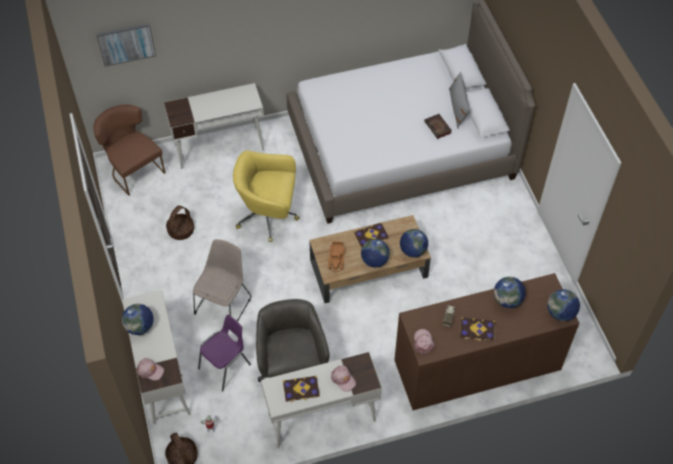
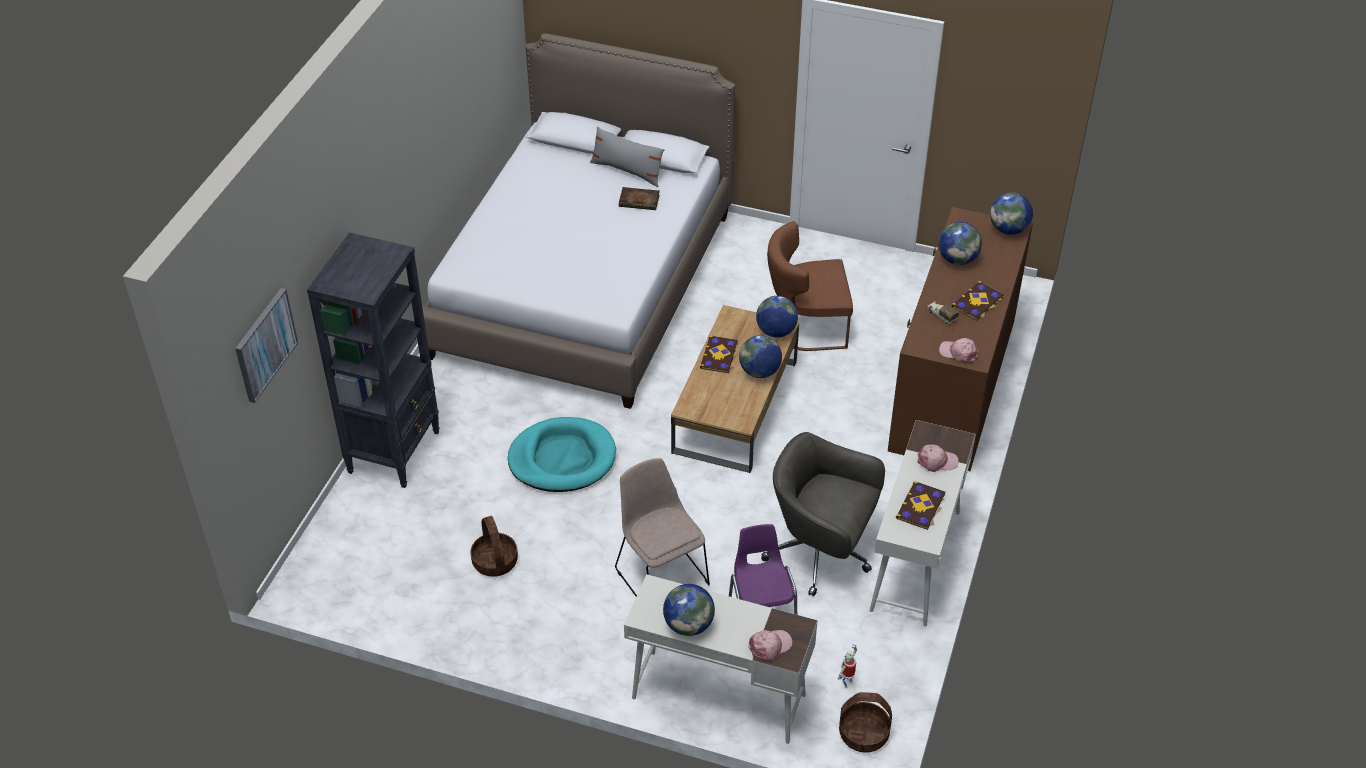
camera: 55 degrees left, 10 degrees down
brown chair [94,105,166,196] -> brown chair moved to [767,221,853,351]
white desk [164,83,264,169] -> black bookcase [307,232,440,488]
yellow office chair [233,150,300,242] -> turquoise dog bed [508,417,616,492]
toy truck [328,241,345,272] -> none

